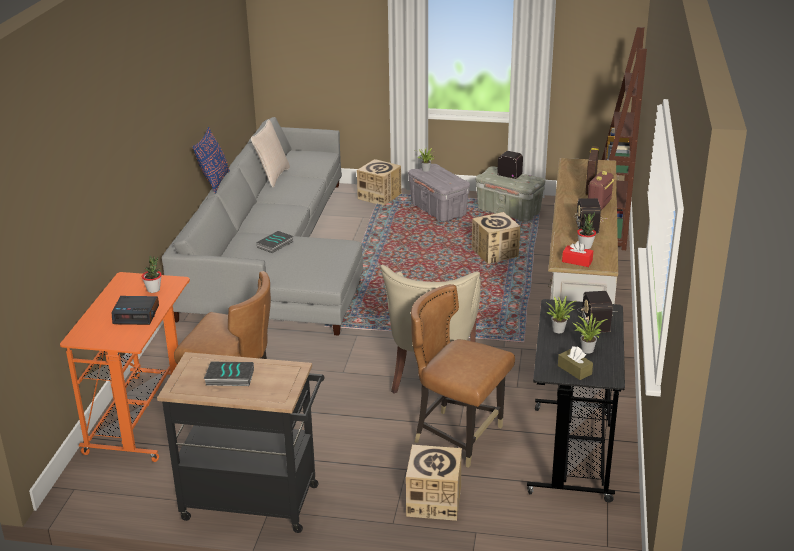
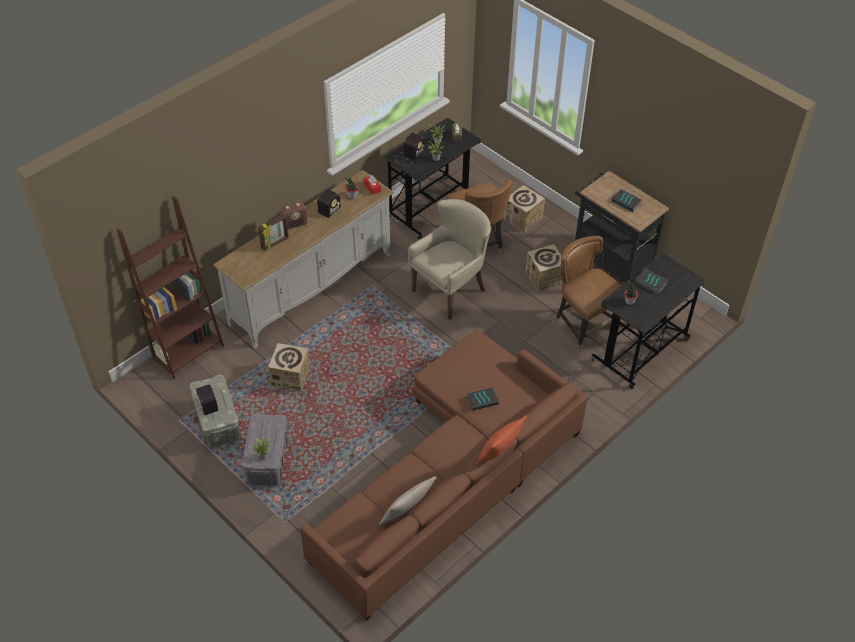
camera: 145 degrees left, 20 degrees up
orange desk [60,272,190,462] -> black desk [592,253,705,389]
alarm clock [112,296,159,325] -> book [635,269,668,294]
grey sofa [162,117,364,336] -> brown sofa [300,330,588,620]
blue pillow [193,127,230,193] -> orange pillow [476,415,527,465]
cardboard box [357,159,401,205] -> cardboard box moved to [525,244,562,291]

